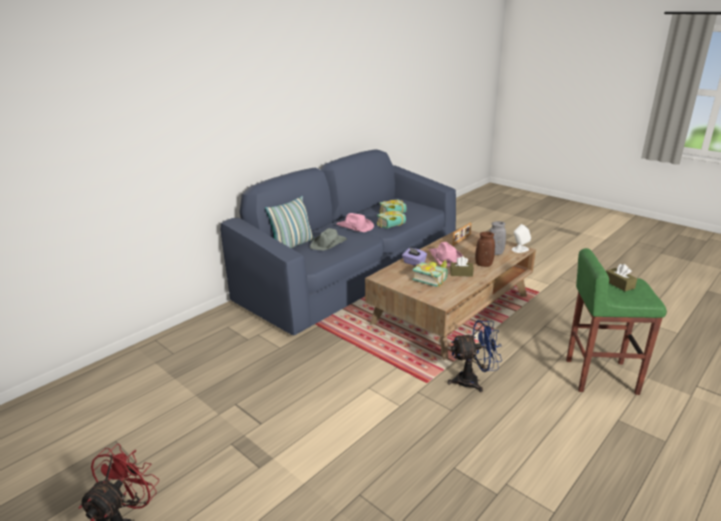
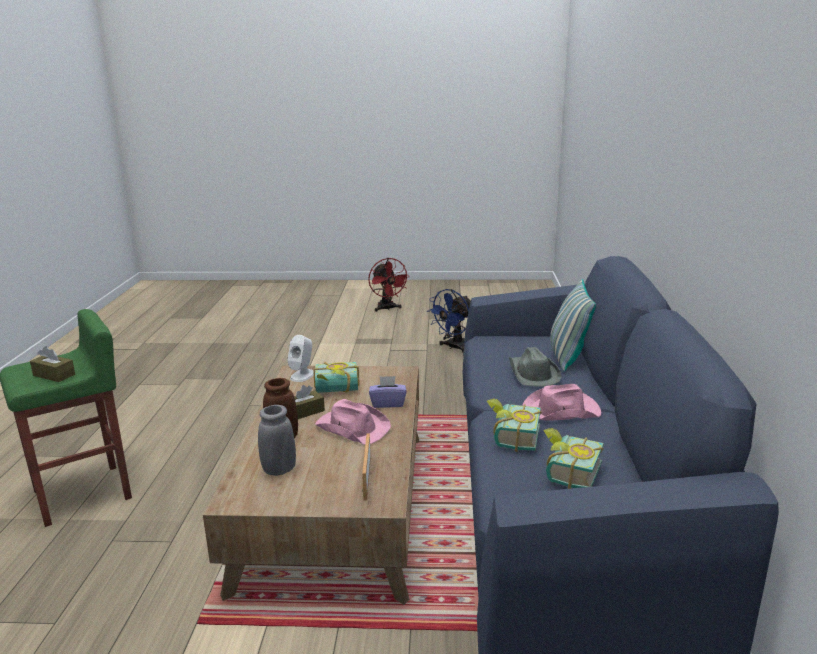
camera: 140 degrees right, 5 degrees down
blue fan [447,320,502,392] -> blue fan moved to [427,289,471,352]
white speaker [511,224,531,253] -> white speaker moved to [287,335,314,382]

